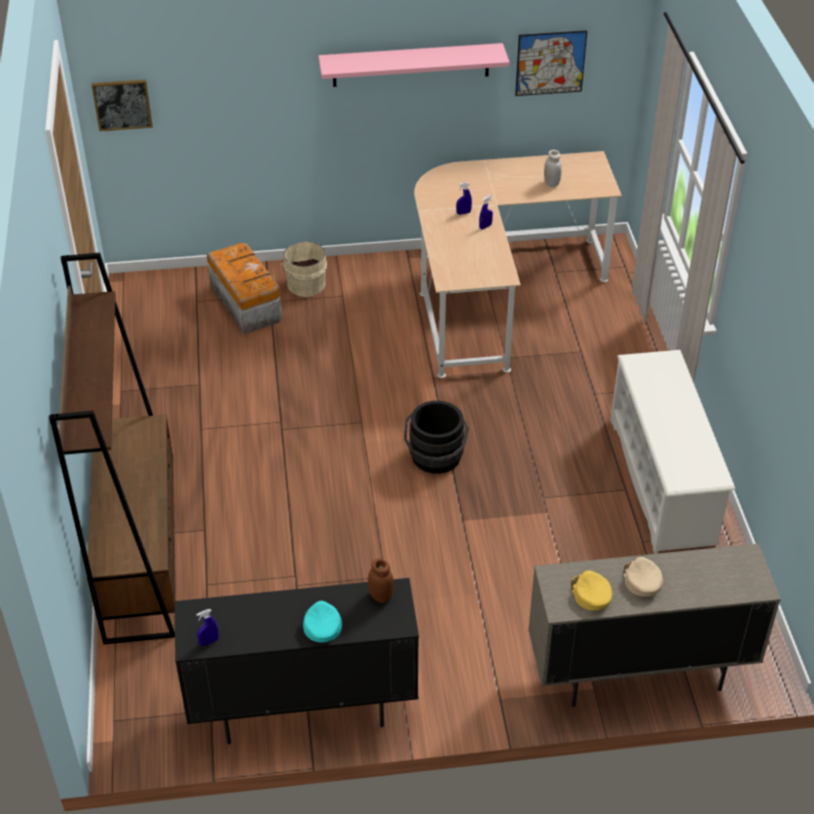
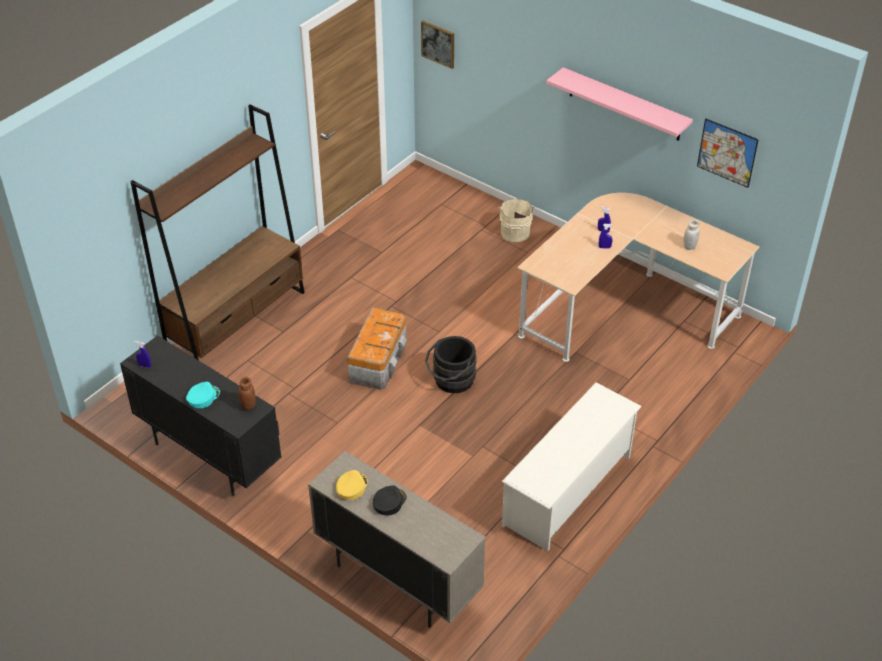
camera: 45 degrees right, 0 degrees up
storage box [207,243,282,335] -> storage box moved to [347,308,407,390]
beige cap [623,557,663,597] -> black cap [373,485,406,515]

